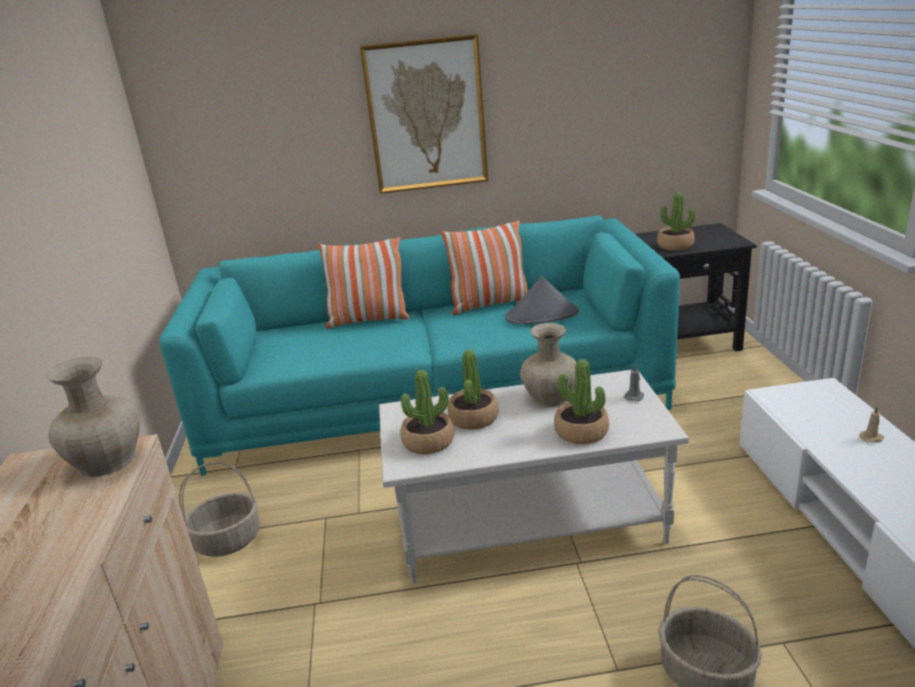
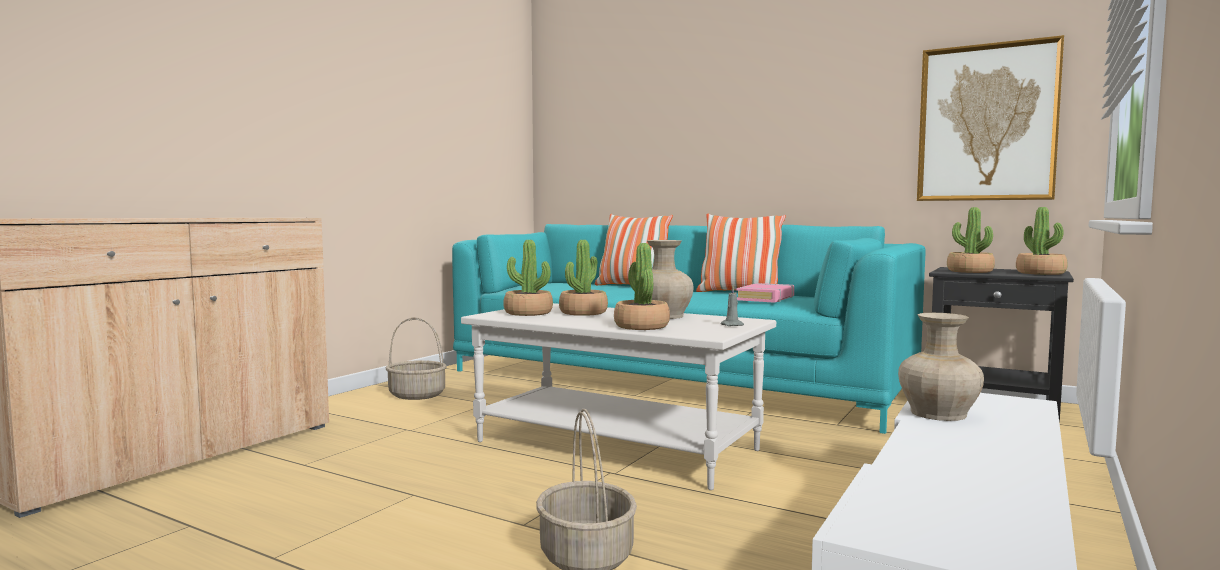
camera: 35 degrees right, 20 degrees down
beige vase [46,357,140,477] -> beige vase moved to [898,313,984,421]
picture [360,34,488,194] -> picture moved to [917,35,1064,201]
grey hat [505,276,579,324] -> pink book [737,283,794,303]
beige candle [859,406,884,443] -> none
none -> potted plant [1016,207,1068,275]

